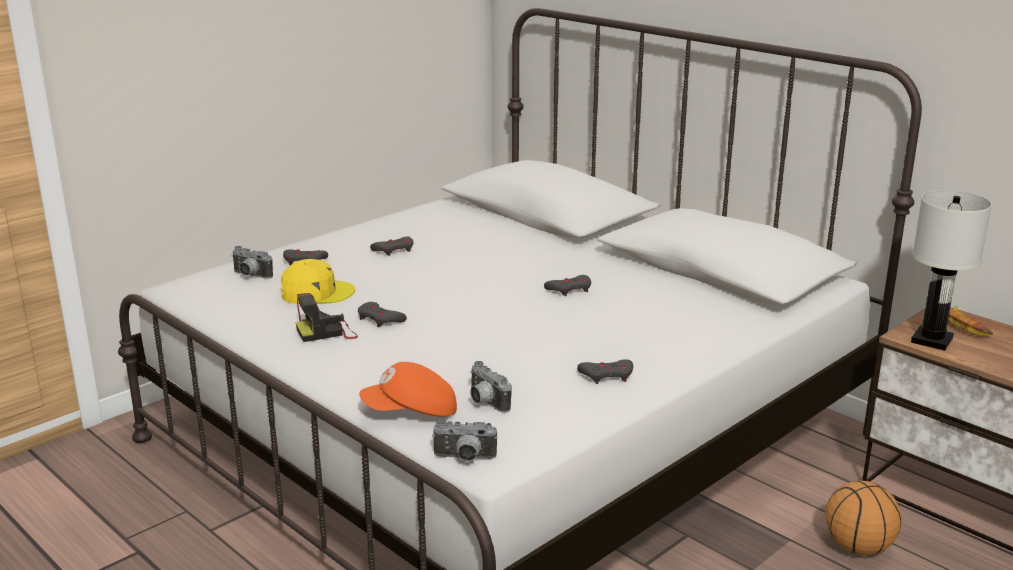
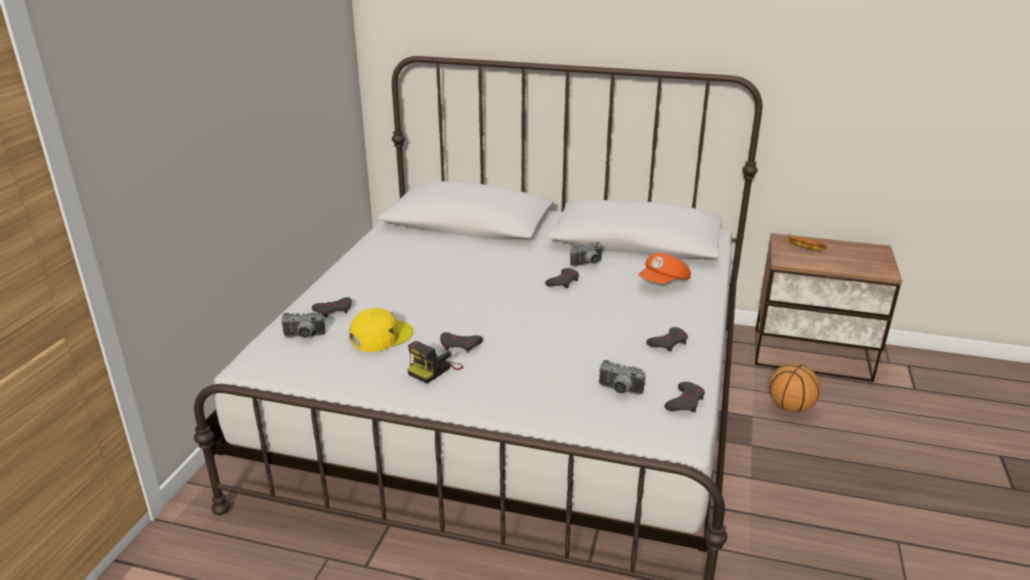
camera: 30 degrees left, 5 degrees up
orange cap [359,362,457,417] -> orange cap moved to [638,252,691,284]
grey game controller [370,237,414,256] -> grey game controller moved to [665,382,705,413]
camera [432,419,497,461] -> camera moved to [570,242,603,267]
white table lamp [911,190,992,351] -> none

